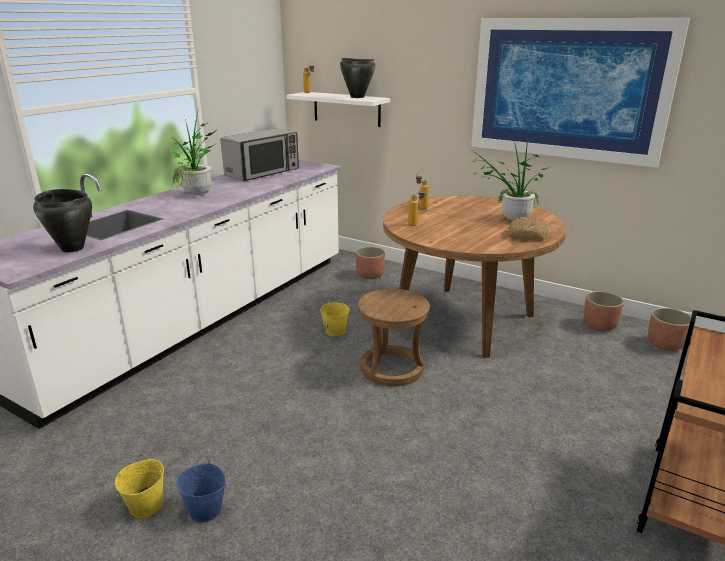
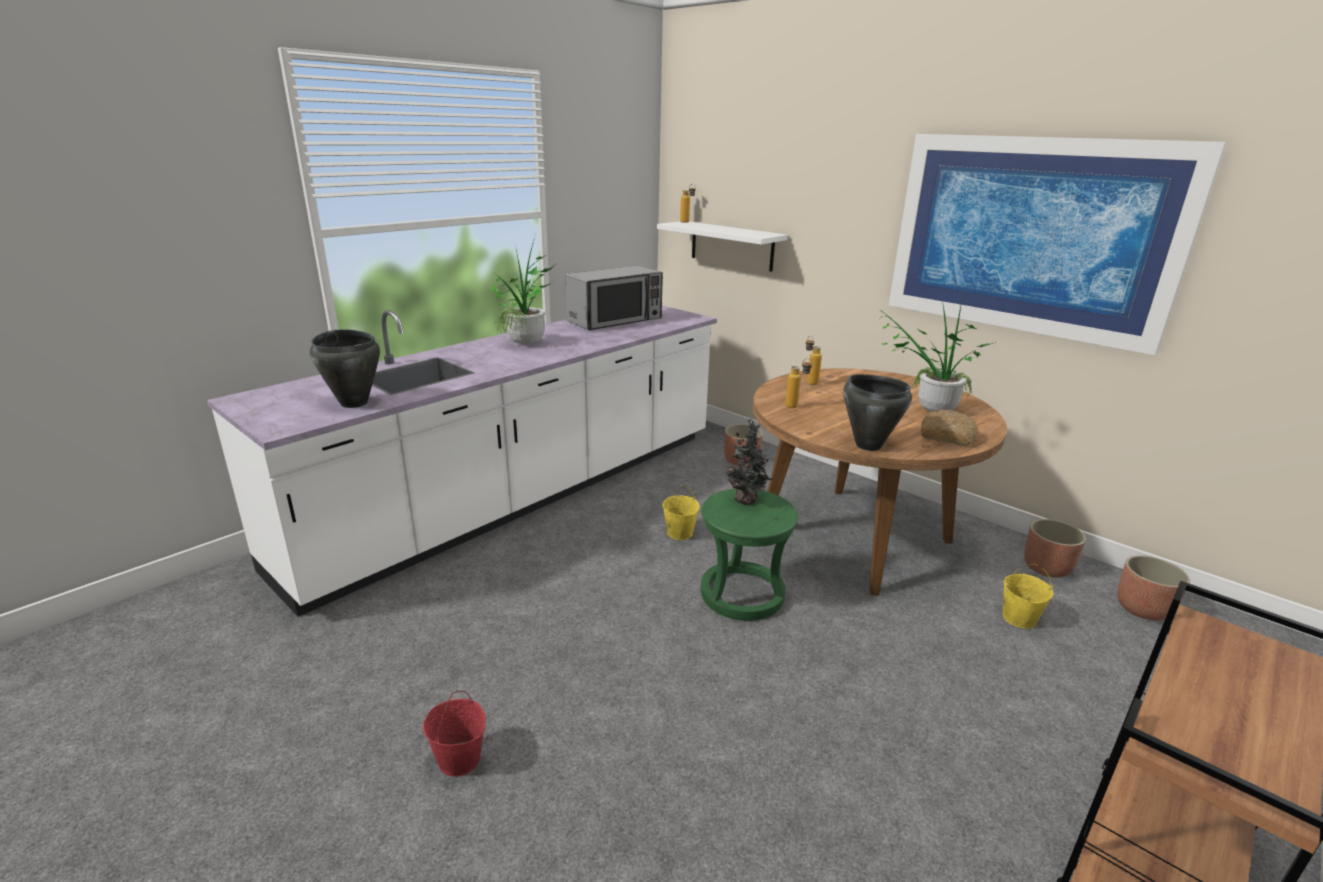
camera: 10 degrees right, 0 degrees up
yellow bucket [115,453,164,518] -> yellow bucket moved to [1002,564,1053,629]
blue bucket [176,456,226,523] -> red bucket [423,691,486,777]
black cooking pot [340,58,375,98] -> black cooking pot moved to [843,374,912,451]
brown stool [358,289,430,387] -> green stool [701,489,798,621]
none -> potted plant [726,419,773,505]

